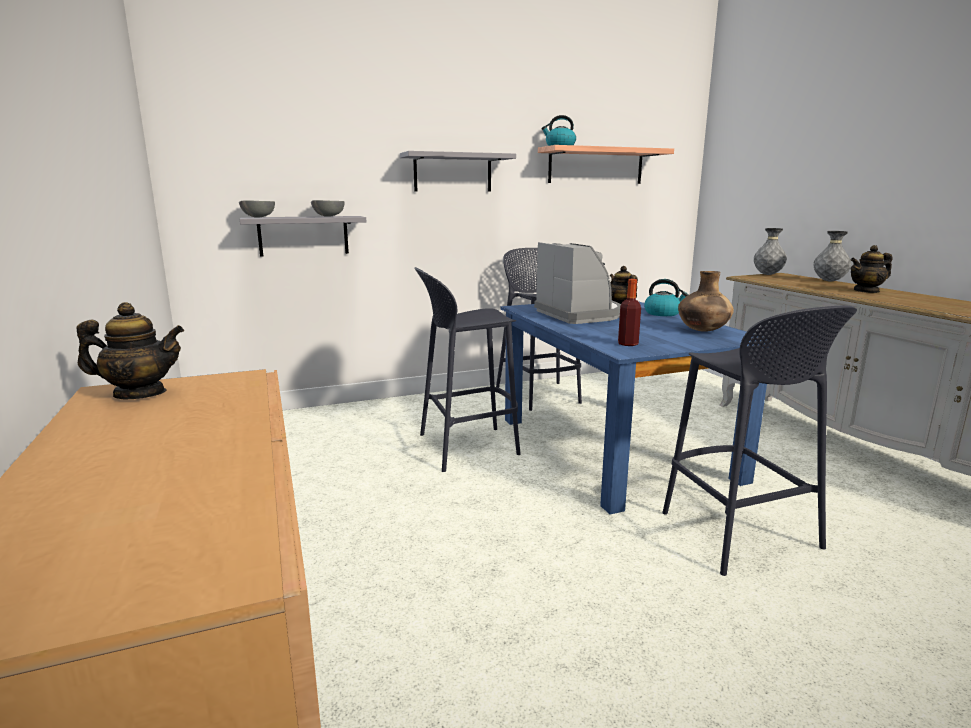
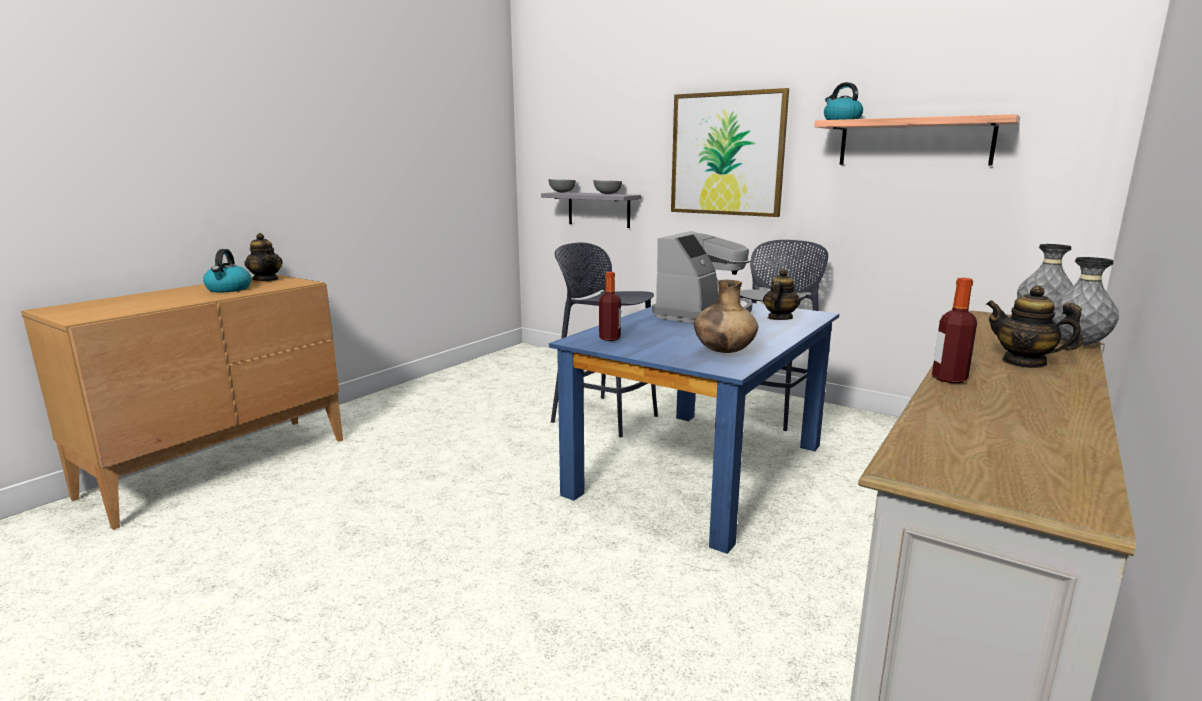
camera: 55 degrees right, 0 degrees up
grey shelf [400,151,516,191] -> picture [671,88,789,217]
kettle [644,279,689,316] -> kettle moved to [203,249,251,292]
grey stool [662,306,857,576] -> none
none -> bottle [932,278,977,383]

